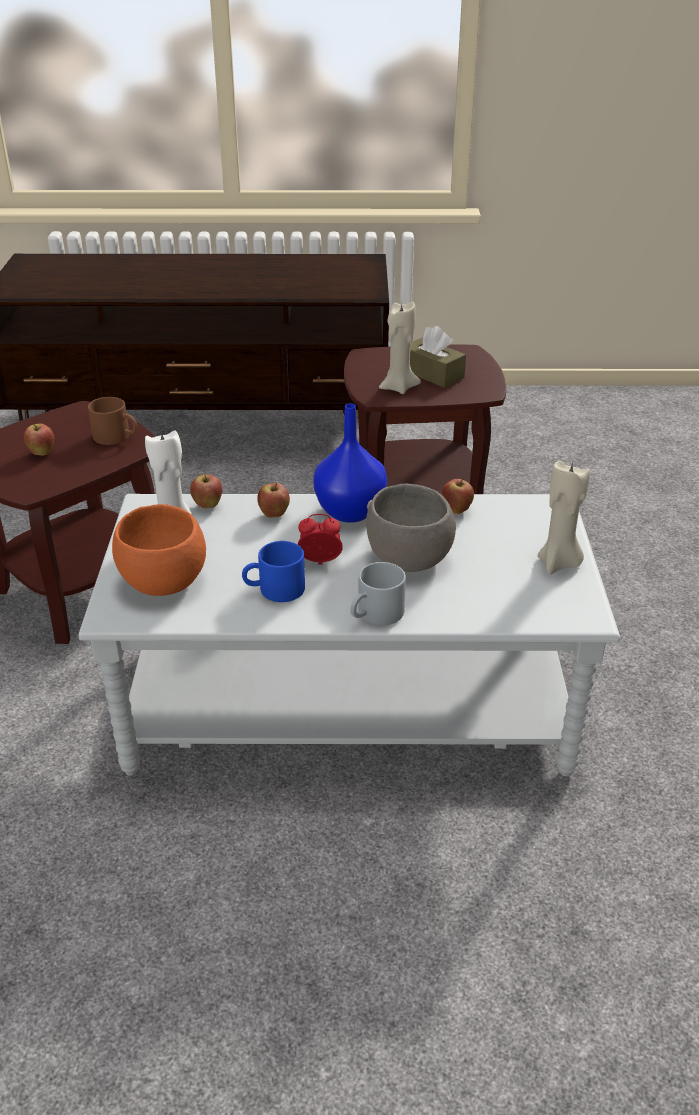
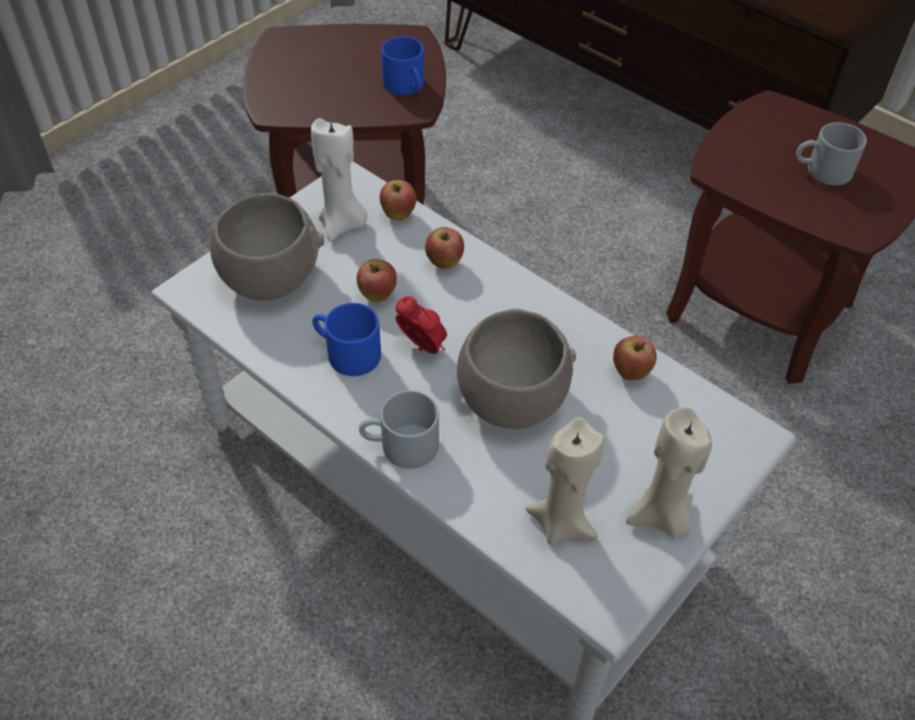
camera: 40 degrees right, 15 degrees up
apple [24,423,54,456] -> apple moved to [357,259,397,302]
brown mug [88,397,137,445] -> blue mug [381,36,424,95]
orange bowl [112,504,206,596] -> grey bowl [210,193,324,301]
blue vase [313,404,387,523] -> none
beige candle [379,301,421,394] -> beige candle moved to [525,417,604,545]
brown tissue box [410,326,466,388] -> grey mug [796,122,867,185]

